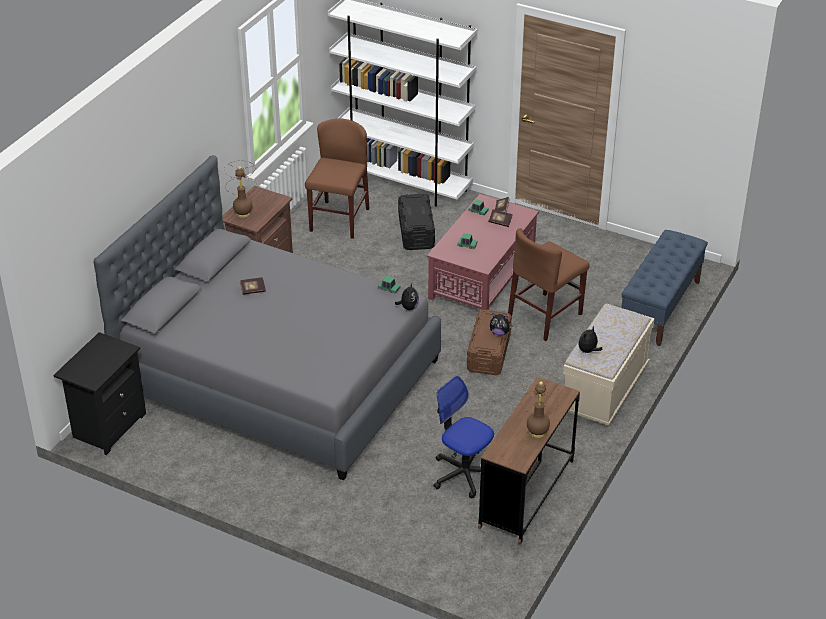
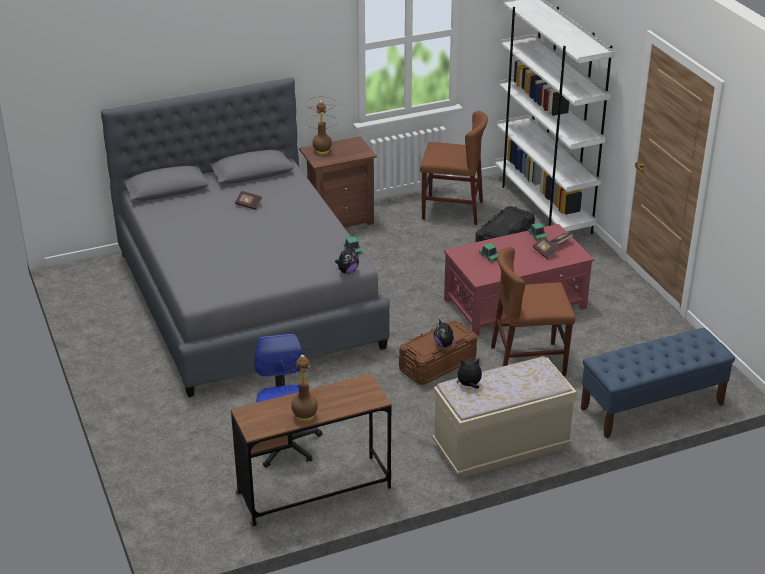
camera: 40 degrees right, 5 degrees down
black nightstand [53,332,146,455] -> none
brown chair [305,118,369,239] -> brown chair turned 45 degrees clockwise [420,111,488,225]

